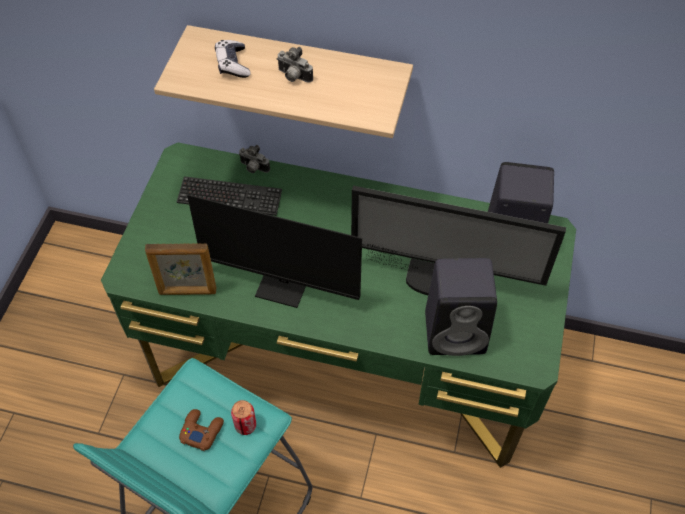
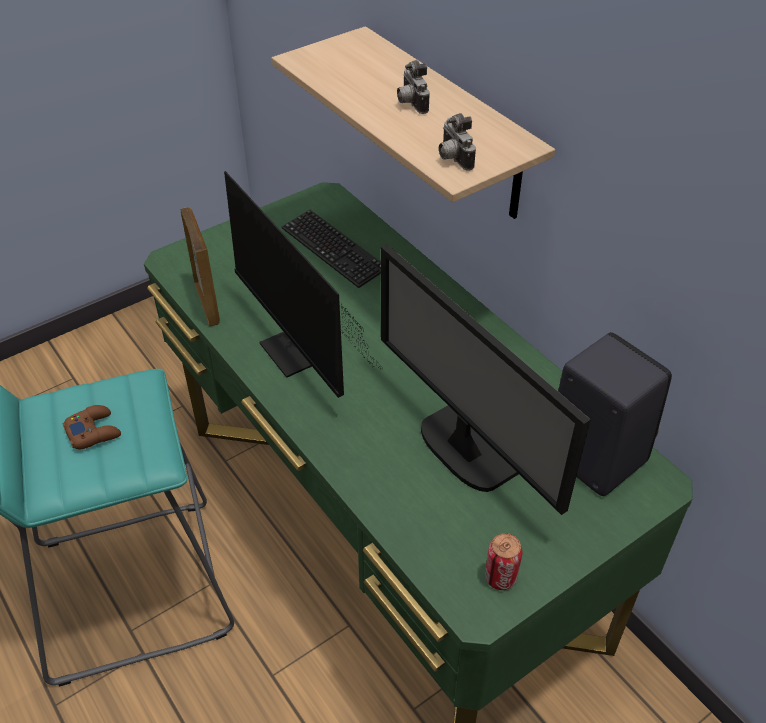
camera: 40 degrees right, 10 degrees down
picture frame [145,243,216,295] -> picture frame turned 150 degrees counterclockwise [181,207,220,327]
game controller [215,40,250,78] -> none
can [231,400,256,435] -> can moved to [485,533,523,590]
camera [239,145,270,173] -> camera moved to [439,113,476,171]
black speaker [425,258,497,356] -> none

